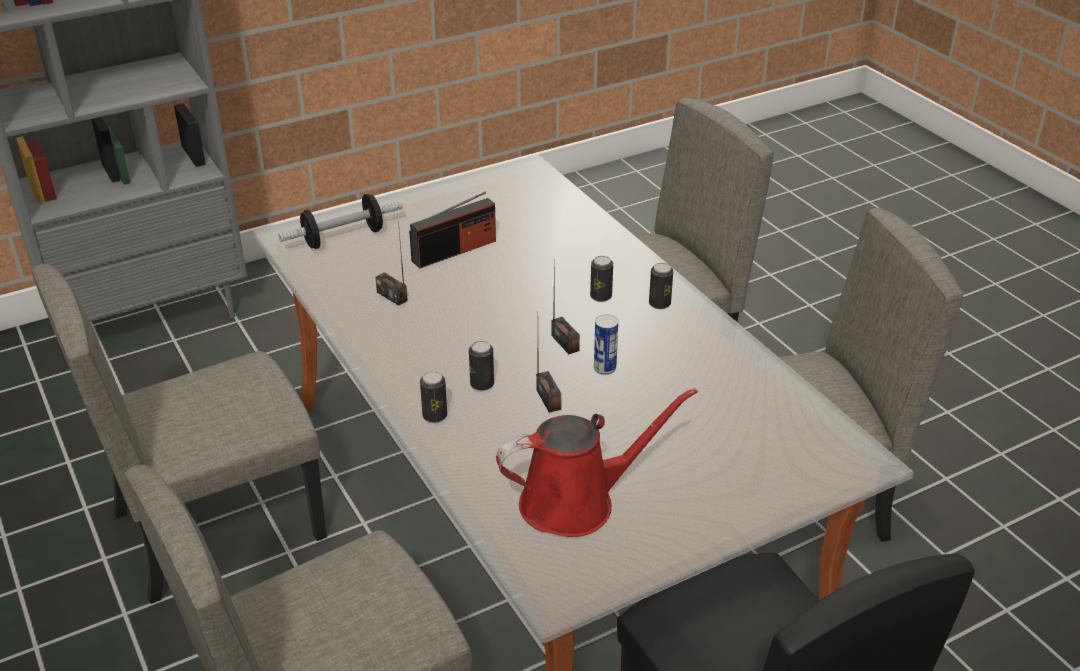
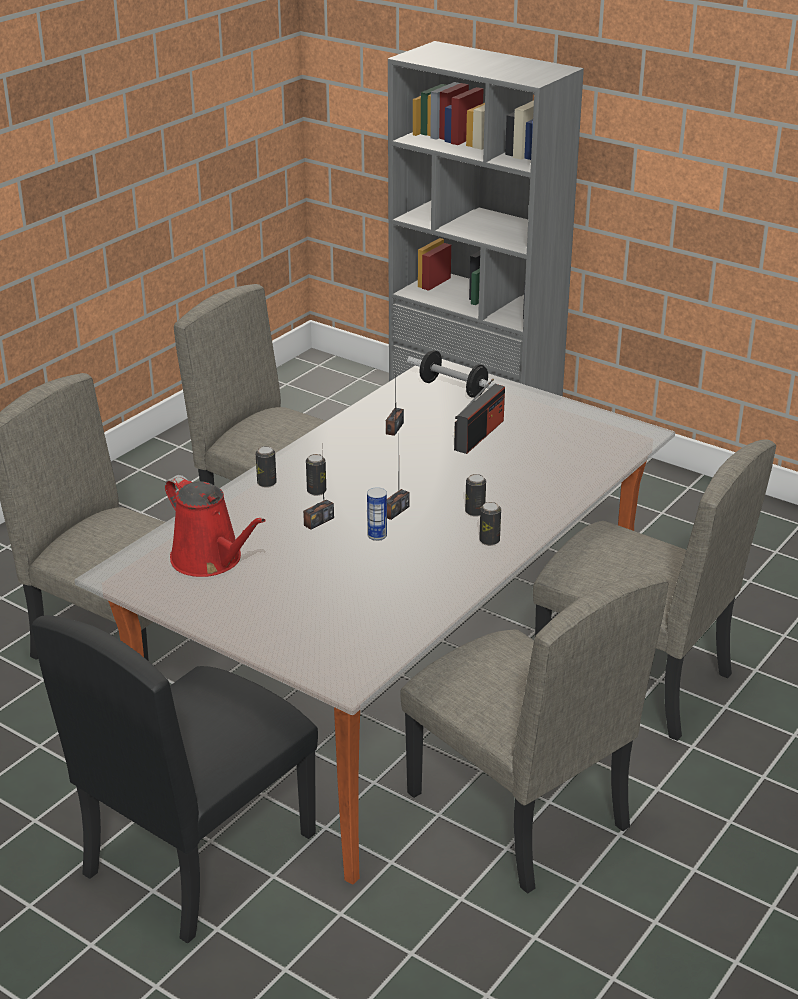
camera: 65 degrees right, 5 degrees down
radio [409,192,496,269] -> radio turned 90 degrees counterclockwise [454,379,505,454]

